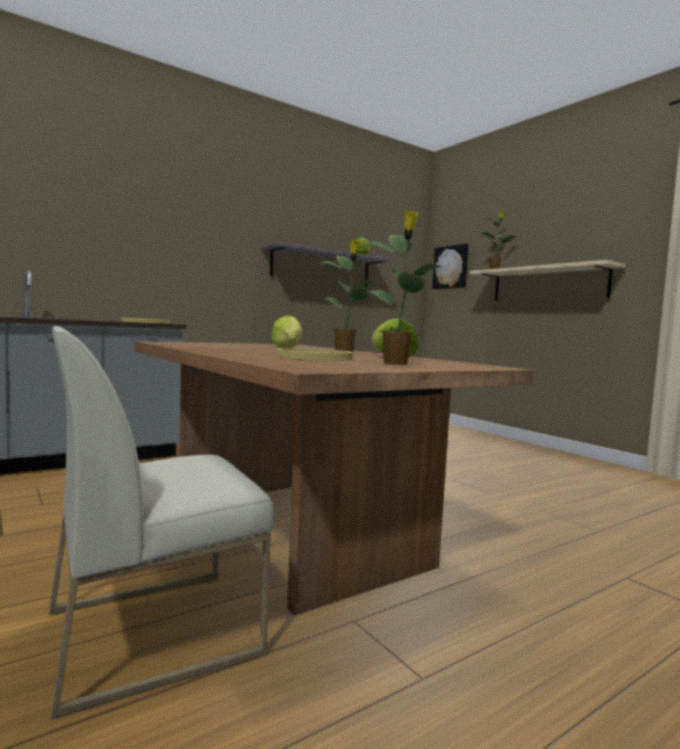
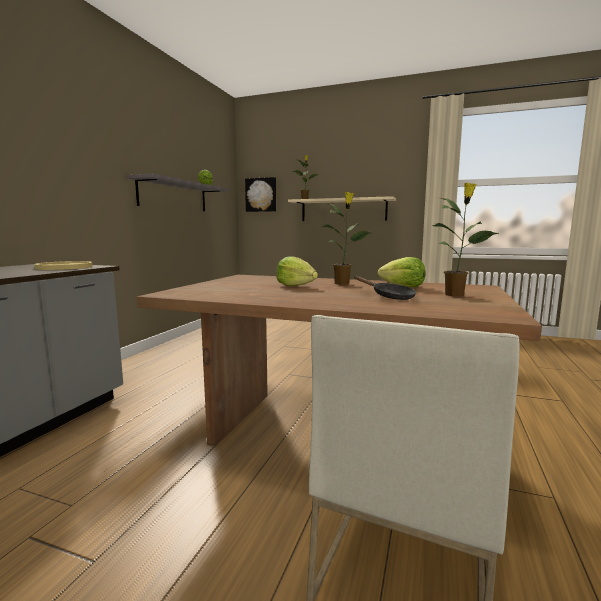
camera: 35 degrees left, 5 degrees up
yellow plate [276,348,353,361] -> black frying pan [354,276,417,300]

